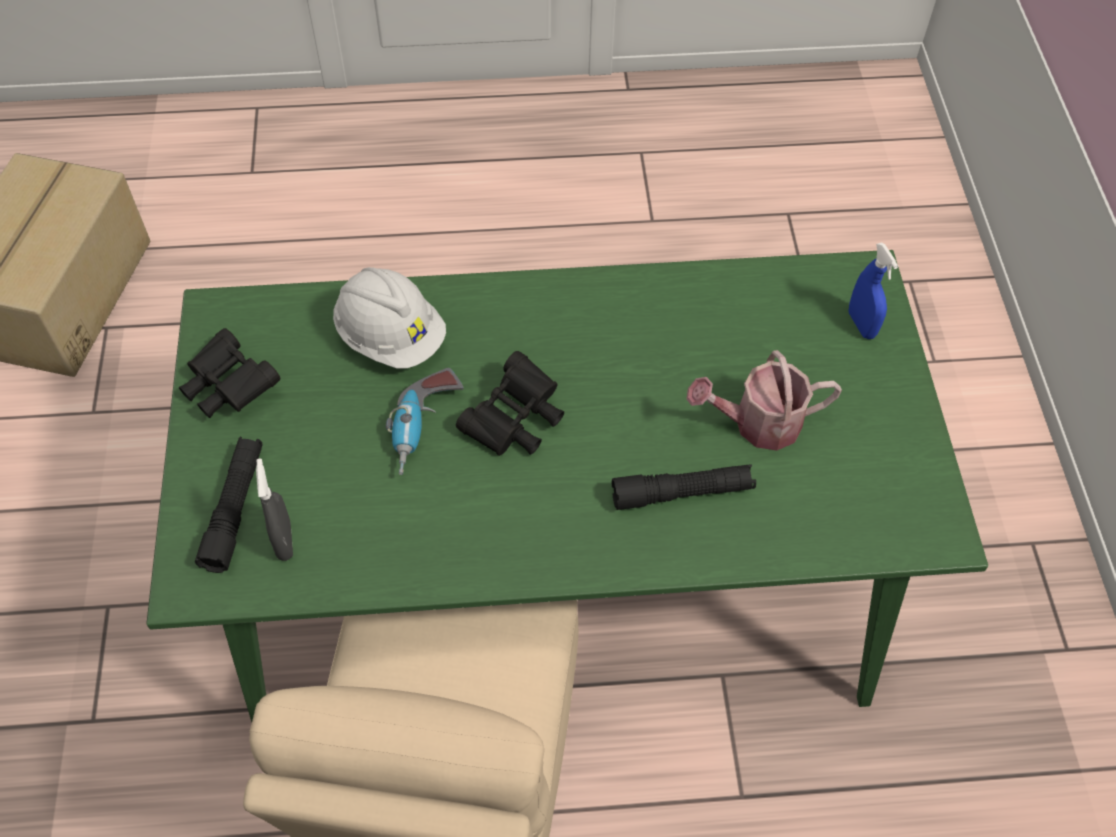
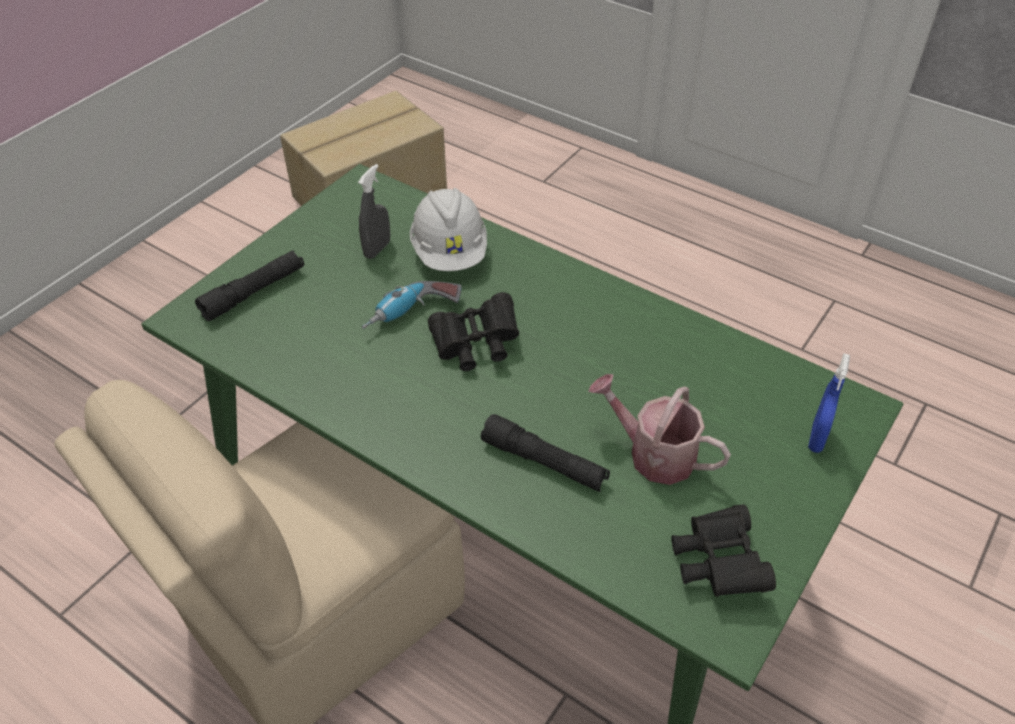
camera: 40 degrees right, 10 degrees down
black binoculars [179,328,281,418] -> black binoculars moved to [671,504,776,597]
grey spray bottle [256,458,293,561] -> grey spray bottle moved to [358,164,390,259]

